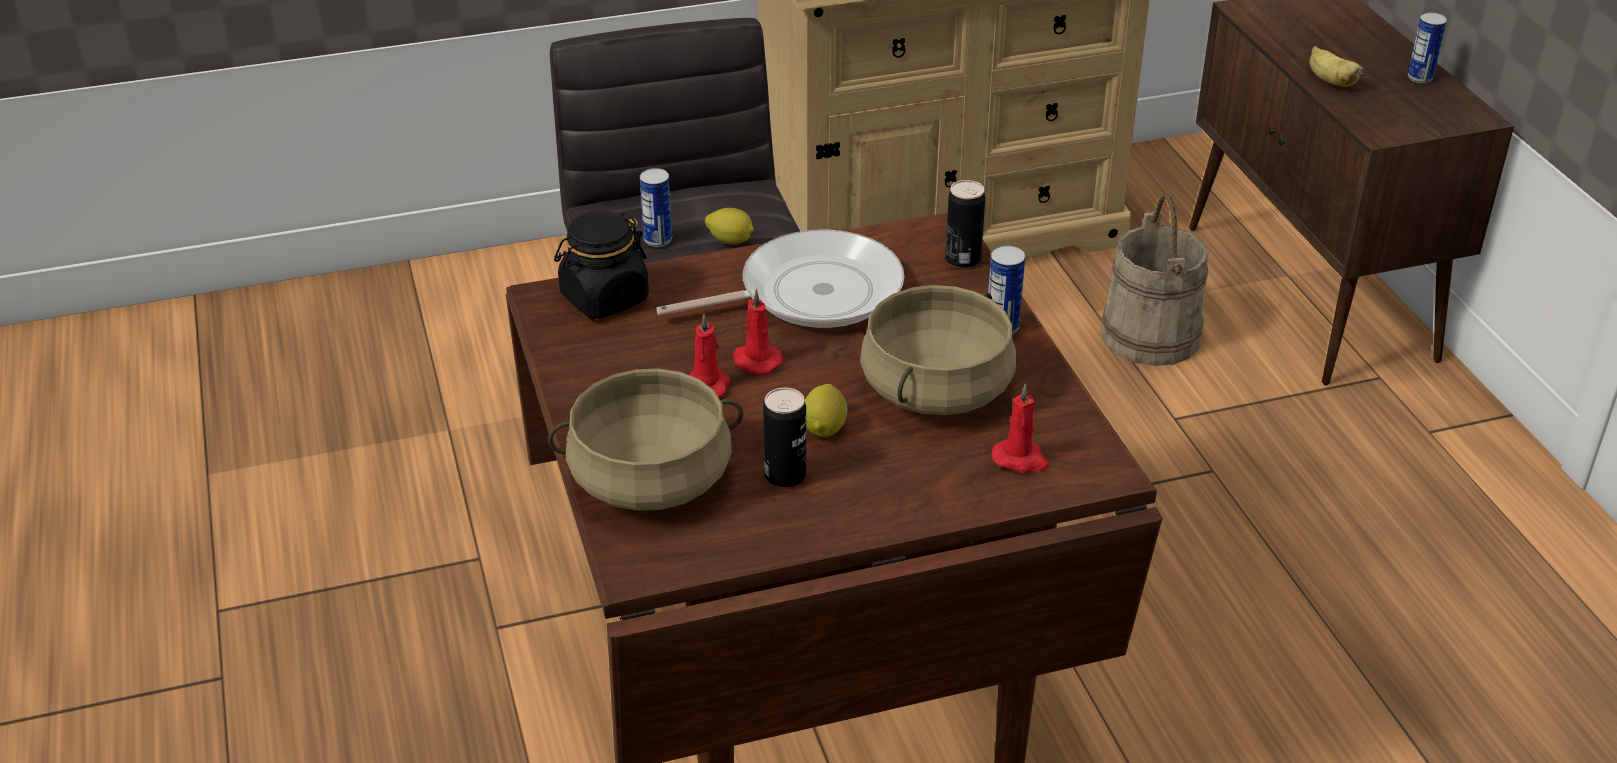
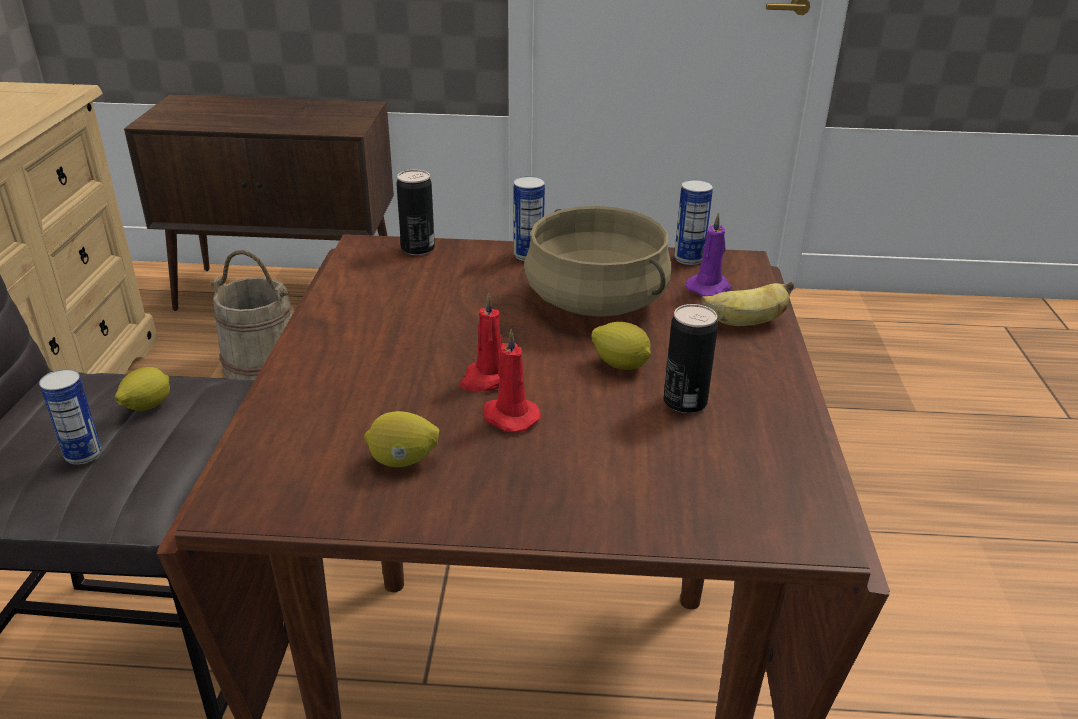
camera: 70 degrees left, 5 degrees down
beige cooking pot [548,368,743,511] -> none
black jar [554,211,649,319] -> none
frying pan [656,229,904,328] -> none
red candle [991,383,1049,473] -> purple candle [686,212,732,296]
banana [1310,46,1365,87] -> banana moved to [701,281,794,326]
can [1408,12,1447,83] -> can moved to [674,179,713,265]
none -> lemon [364,411,439,467]

